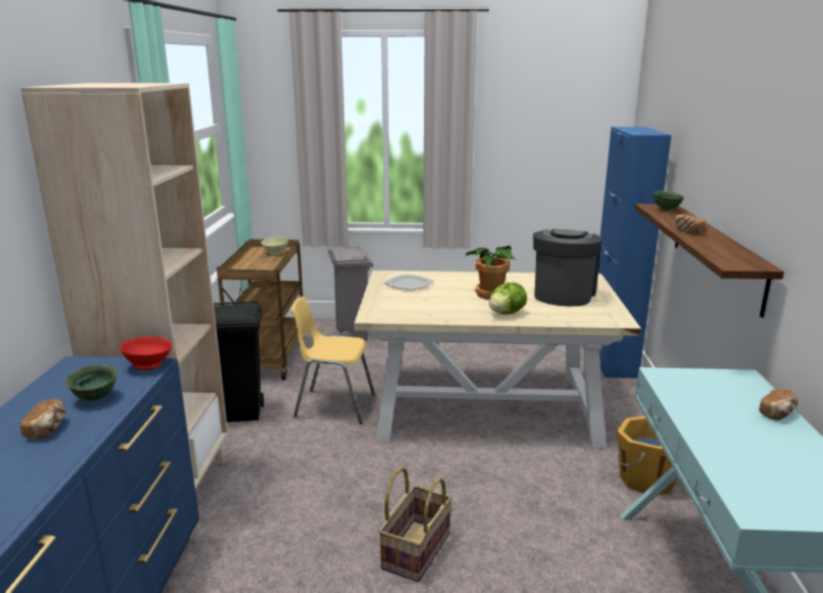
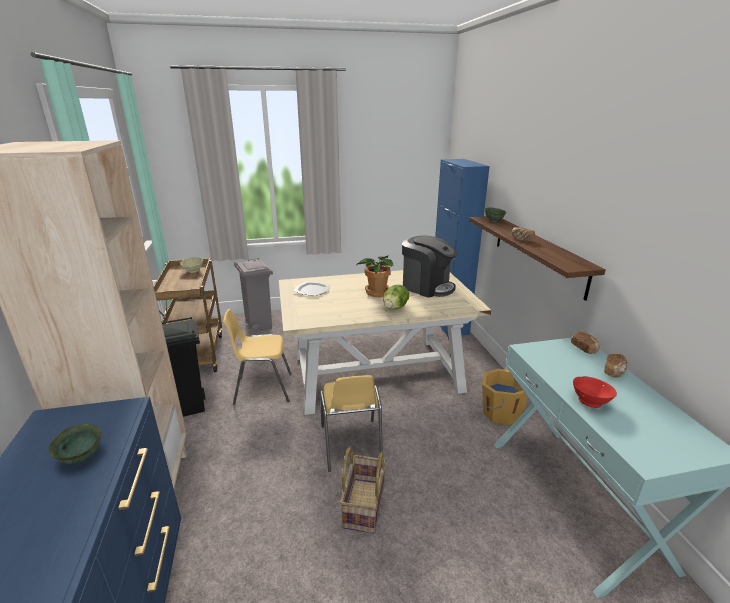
camera: 15 degrees left, 5 degrees up
bread [20,399,66,440] -> bread moved to [571,332,600,354]
red bowl [119,336,173,370] -> red bowl moved to [573,376,617,408]
coffee machine [533,229,602,306] -> coffee machine turned 120 degrees clockwise [402,235,457,298]
none -> yellow chair [320,375,383,472]

